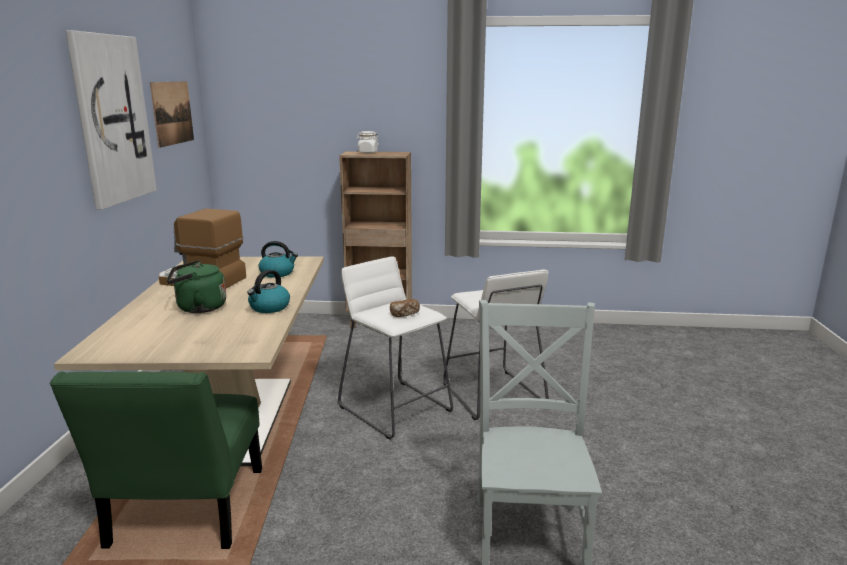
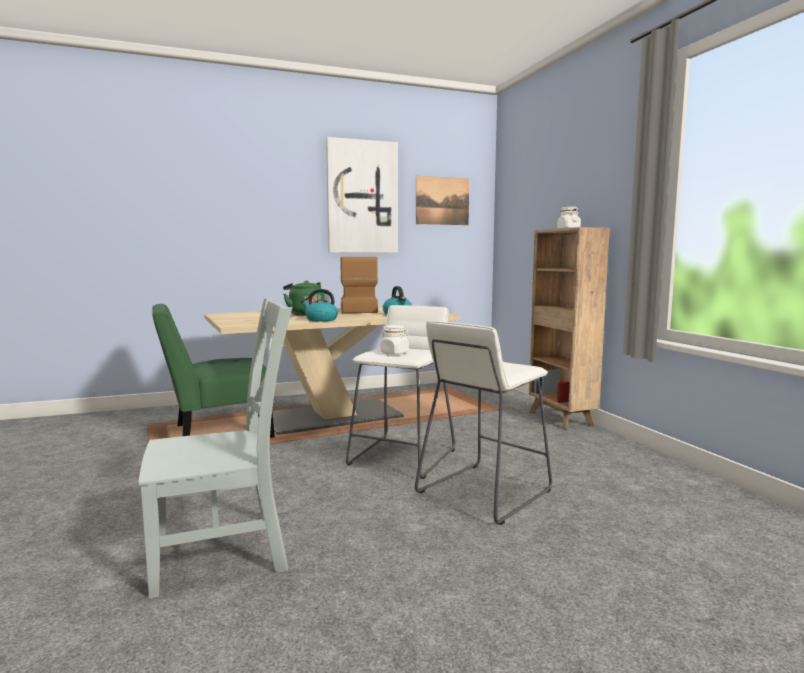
camera: 65 degrees right, 10 degrees down
bread [390,299,420,317] -> white jar [380,325,409,355]

